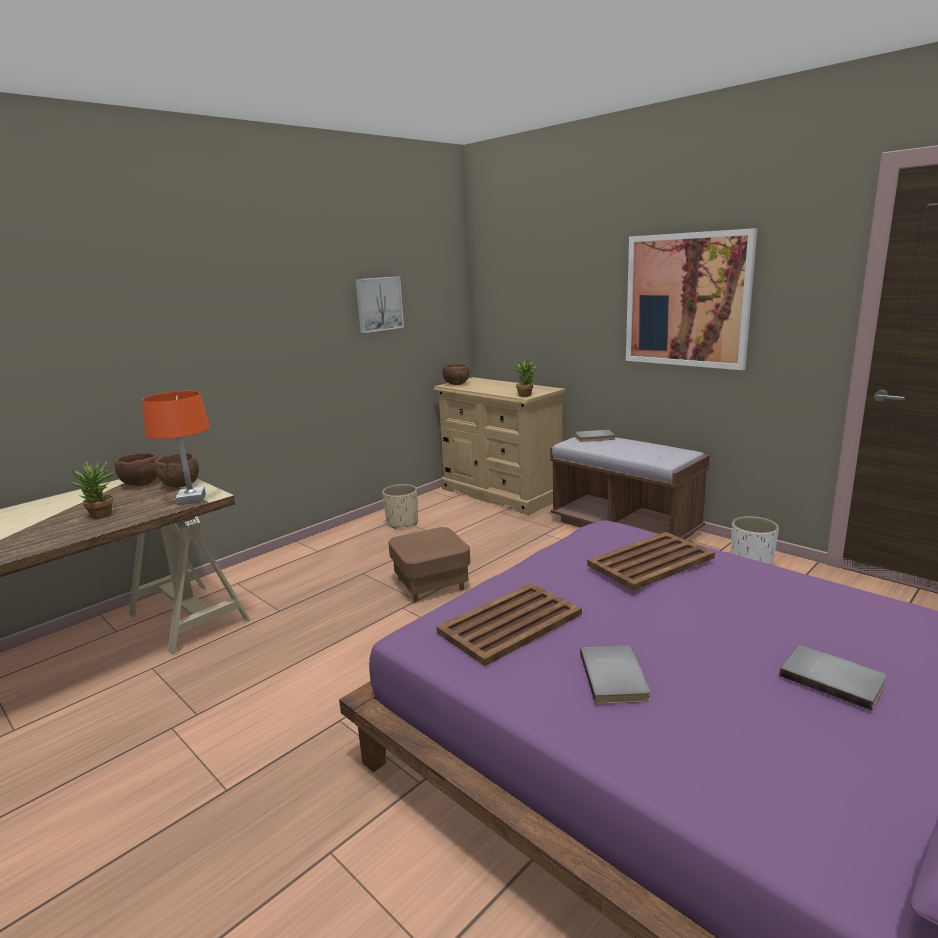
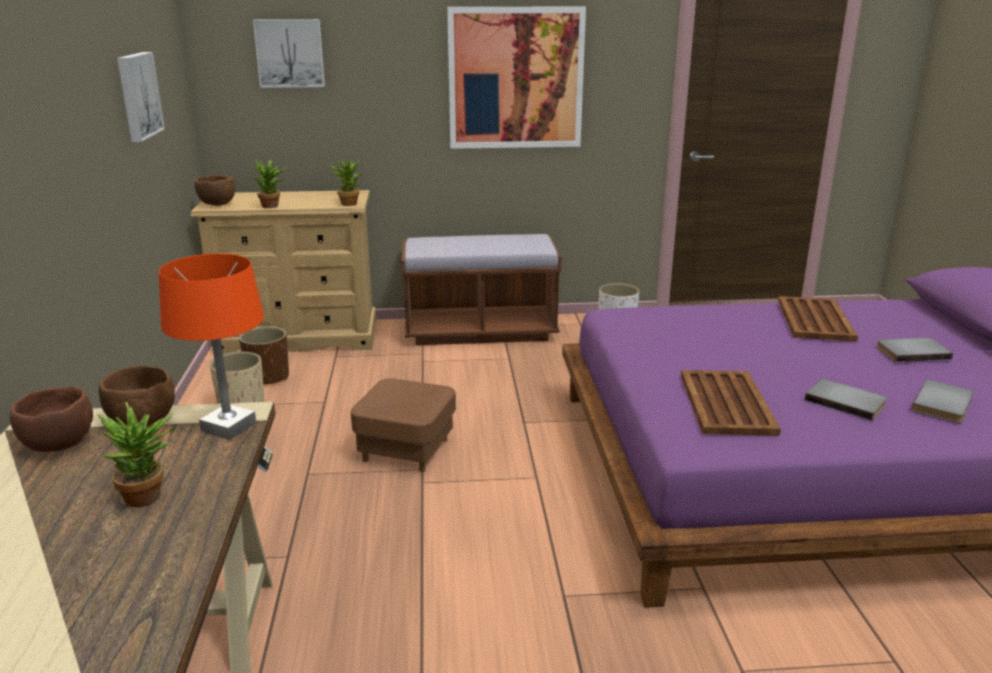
camera: 50 degrees left, 5 degrees up
grey book [574,429,615,442] -> grey book moved to [912,380,974,423]
brown tray [587,532,715,591] -> brown tray moved to [778,296,858,341]
none -> brown planter [239,326,289,385]
none -> potted plant [252,160,288,208]
none -> picture [253,19,325,88]

